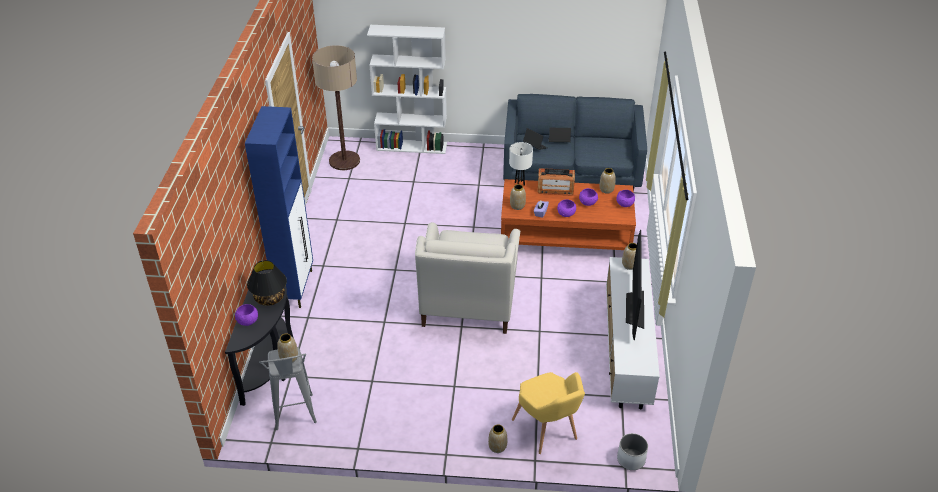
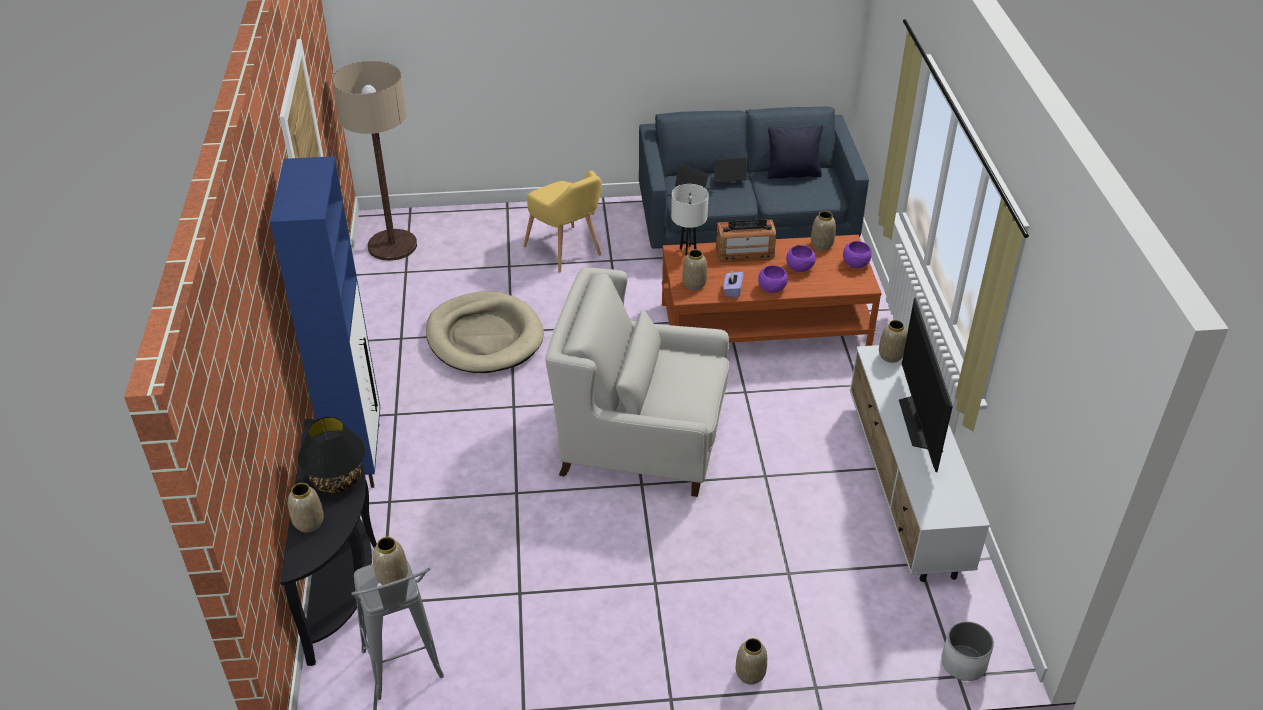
camera: 10 degrees left, 0 degrees up
purple bowl [235,304,258,326] -> vase [288,483,324,533]
white bookcase [367,25,447,154] -> none
white armchair [415,222,520,334] -> white armchair turned 105 degrees clockwise [545,267,729,497]
yellow armchair [512,372,585,454] -> yellow armchair moved to [524,171,602,272]
none -> beige dog bed [426,291,544,373]
none -> black pillow [767,125,823,179]

